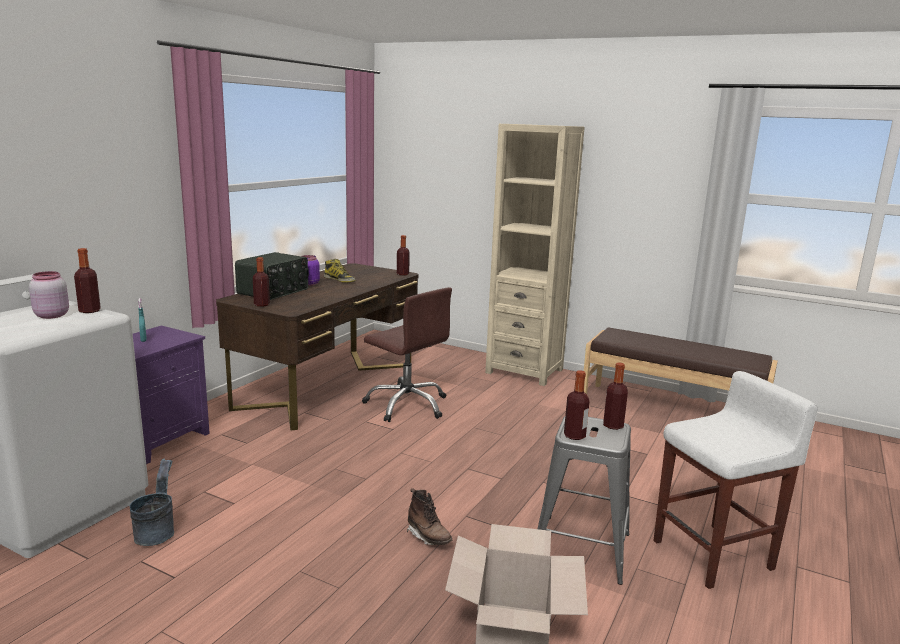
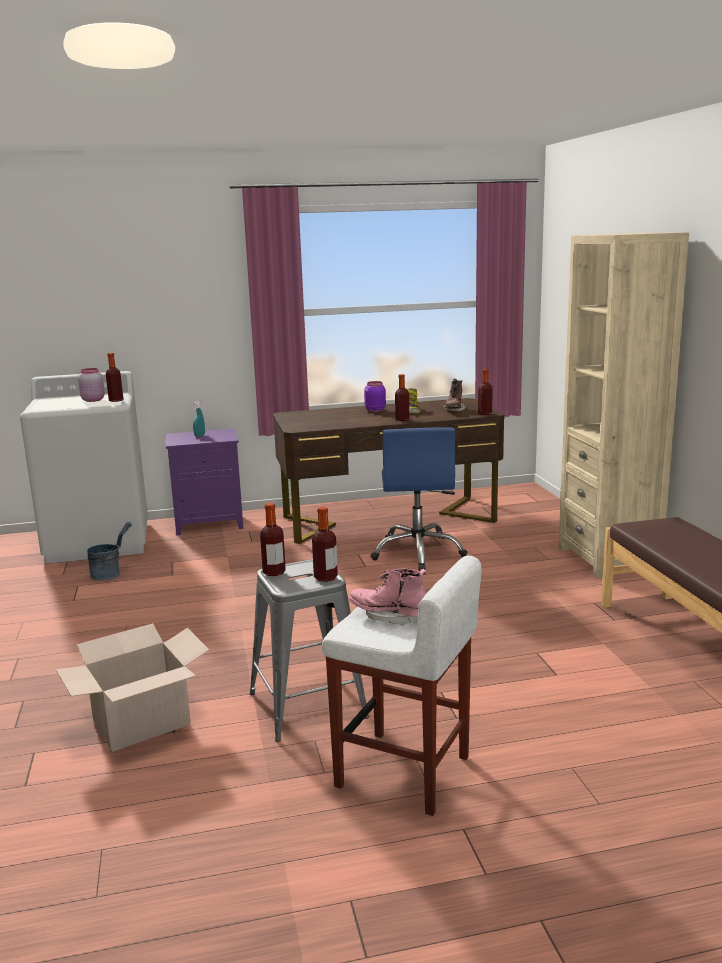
camera: 50 degrees right, 0 degrees up
radio [235,252,309,300] -> none
bottle [253,257,270,307] -> bottle moved to [395,374,409,421]
brown office chair [362,287,452,422] -> blue office chair [370,427,468,571]
brown boot [407,488,452,545] -> brown boot moved to [443,378,465,412]
none -> pink boot [348,569,427,626]

